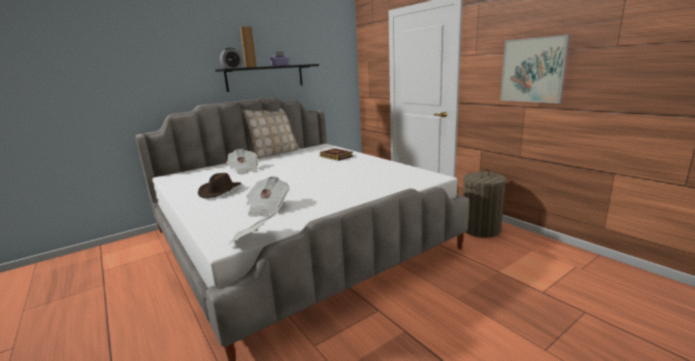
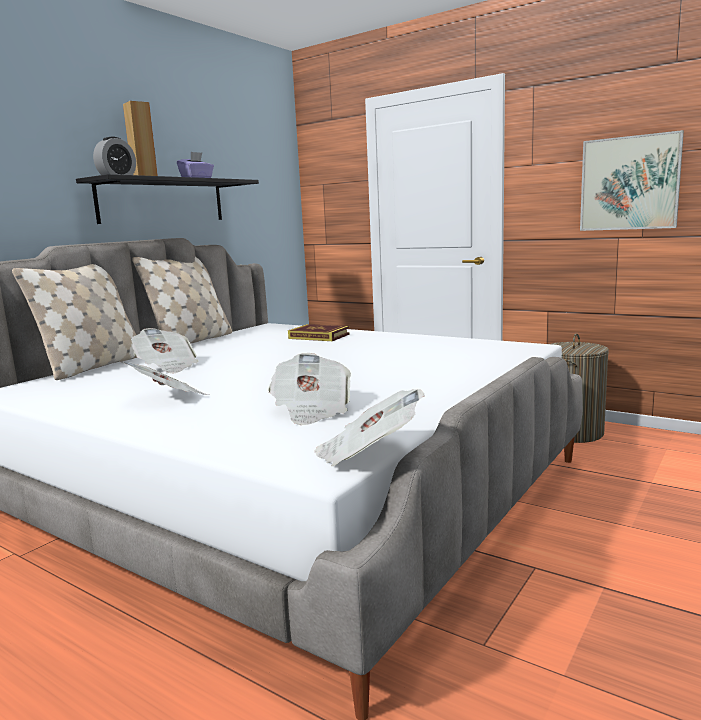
camera: 20 degrees left, 5 degrees down
brown hat [198,173,241,199] -> newspaper [119,361,208,395]
none -> beige pillow [12,264,137,380]

